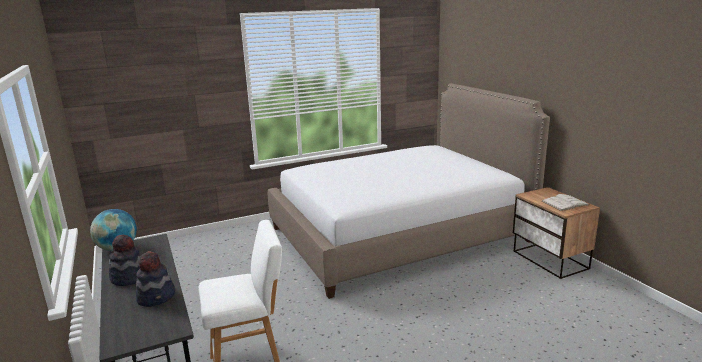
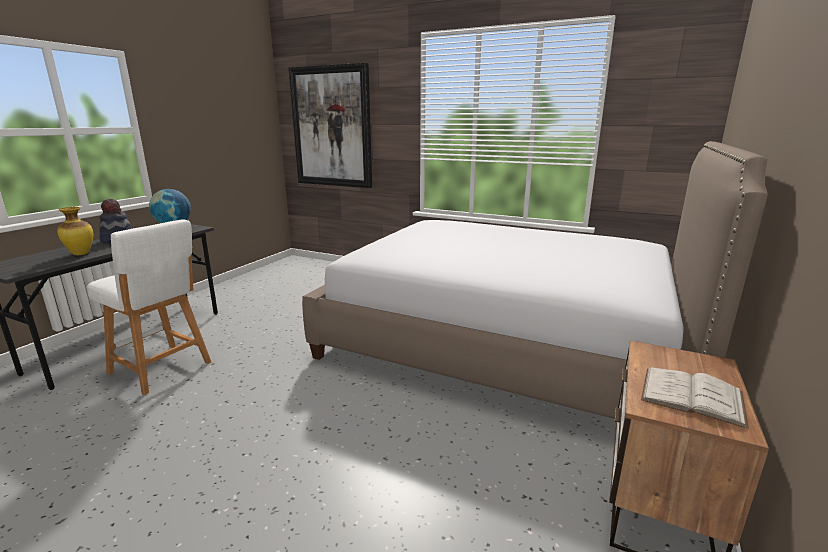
camera: 50 degrees right, 0 degrees up
hat [136,251,175,307] -> vase [57,207,93,255]
none -> picture [289,63,372,188]

